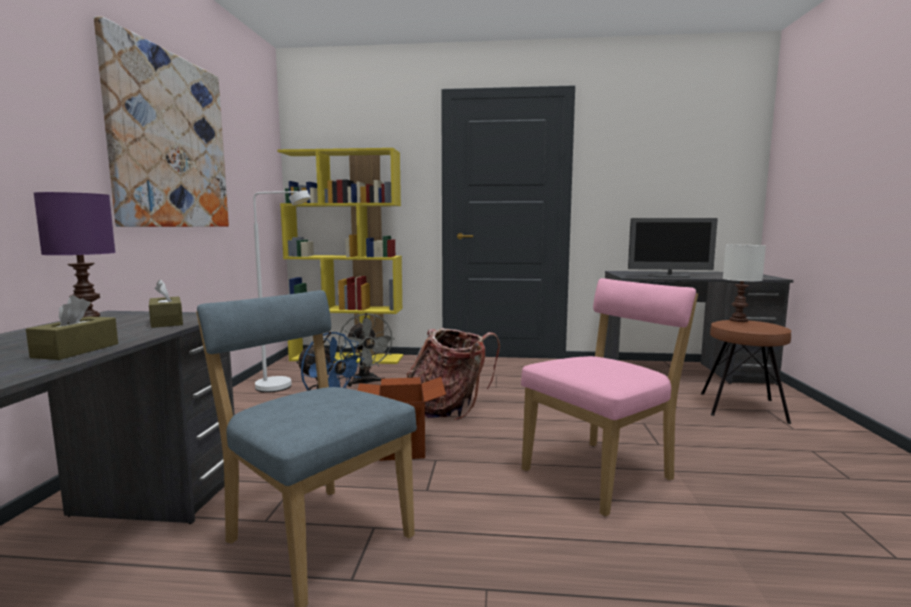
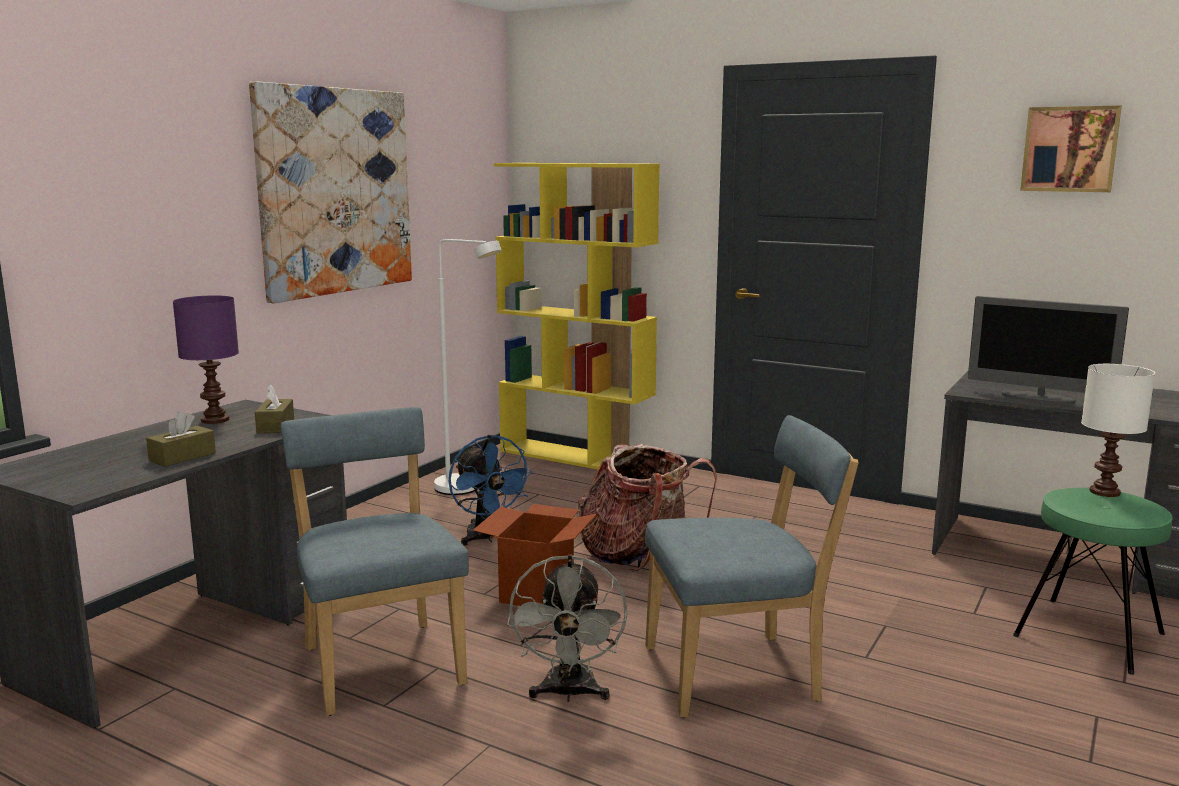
camera: 25 degrees right, 5 degrees up
grey fan [338,313,395,387] -> grey fan moved to [507,555,627,702]
pink chair [521,278,698,517] -> blue chair [645,415,859,718]
brown stool [701,320,791,424] -> green stool [1013,488,1173,675]
none -> picture [1020,106,1122,192]

